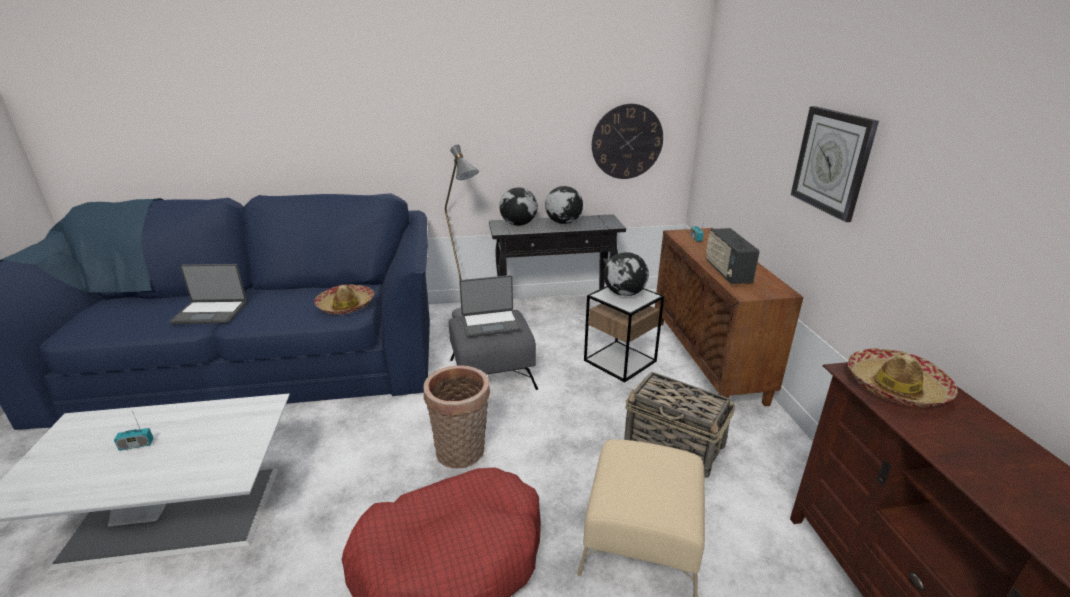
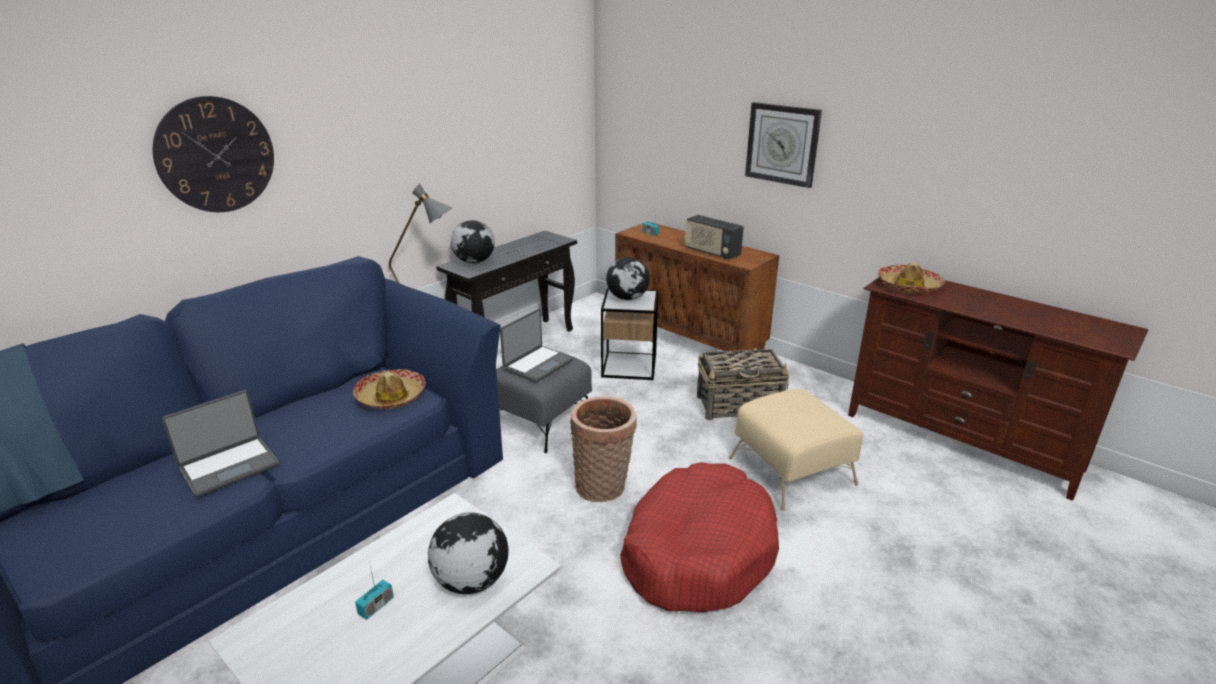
camera: 40 degrees left, 0 degrees up
globe [545,186,583,224] -> globe moved to [428,512,509,594]
wall clock [592,104,663,179] -> wall clock moved to [153,96,274,212]

